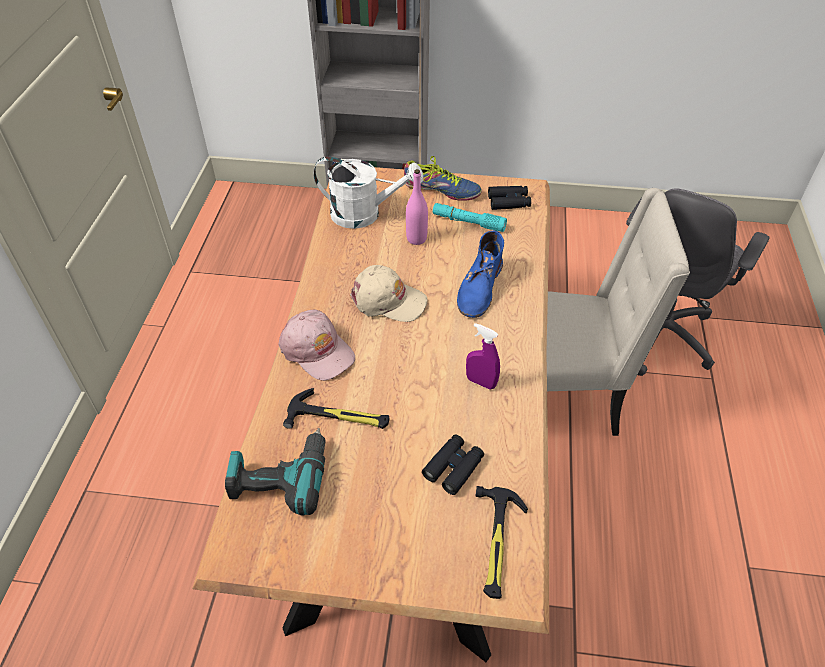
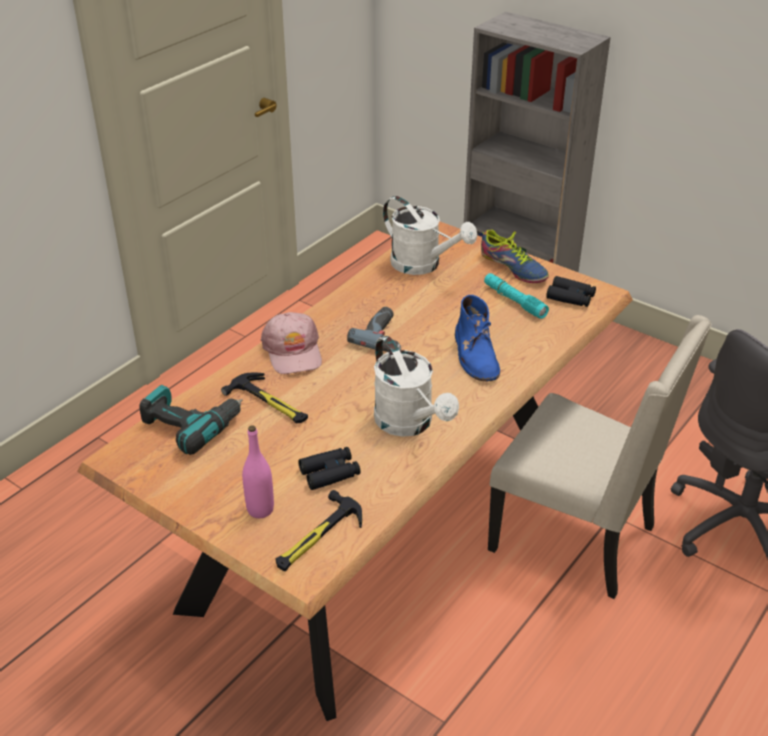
camera: 30 degrees right, 10 degrees down
beige cap [350,265,428,322] -> power drill [347,307,402,352]
pink bottle [406,169,428,245] -> pink bottle moved to [242,425,274,518]
blue boot [457,230,504,318] -> blue boot turned 60 degrees counterclockwise [455,295,500,382]
purple spray bottle [466,323,500,390] -> white watering can [374,336,459,437]

